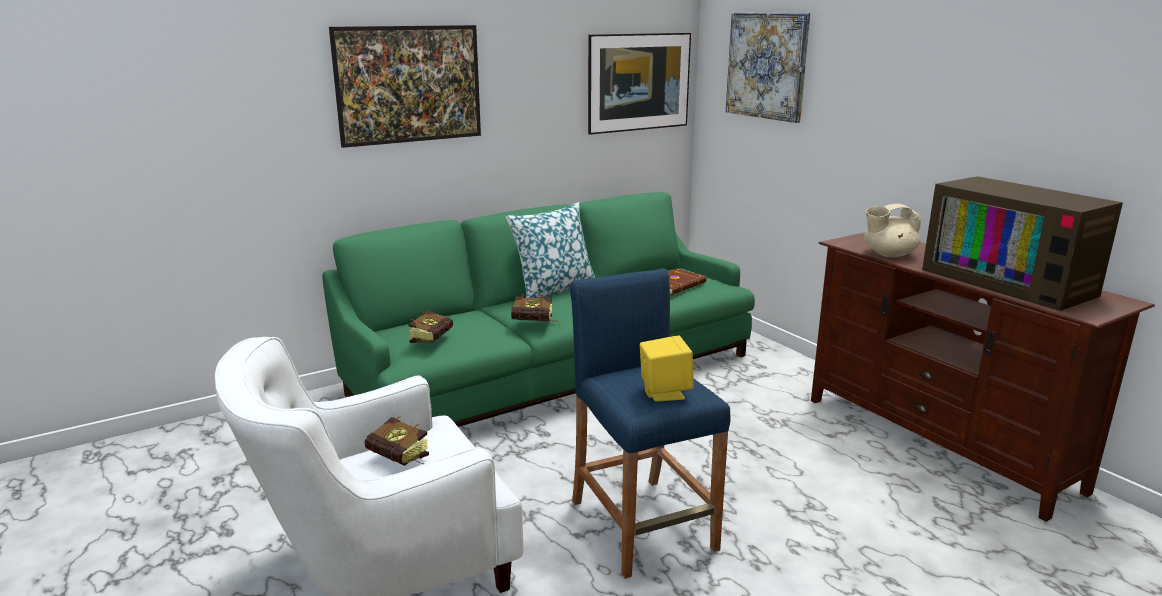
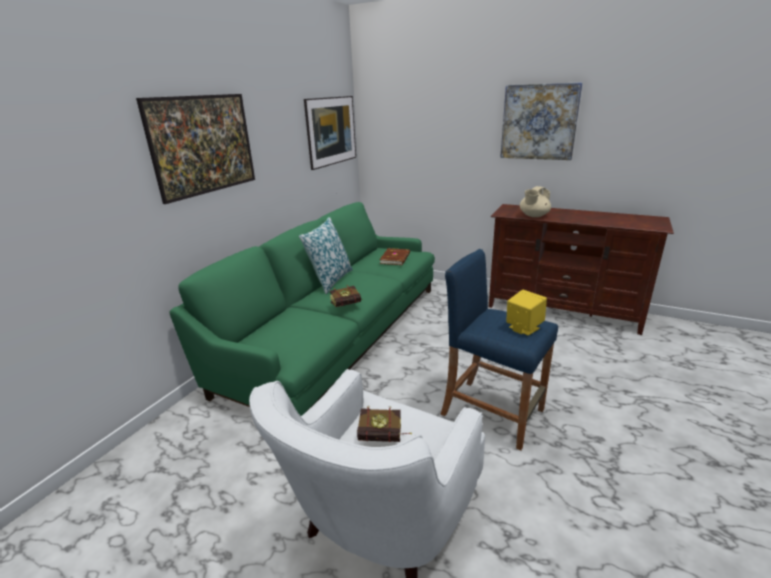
camera: 30 degrees left, 5 degrees up
book [408,310,453,343] -> none
picture [726,13,810,123] -> picture moved to [500,82,583,160]
television [922,176,1123,311] -> none

